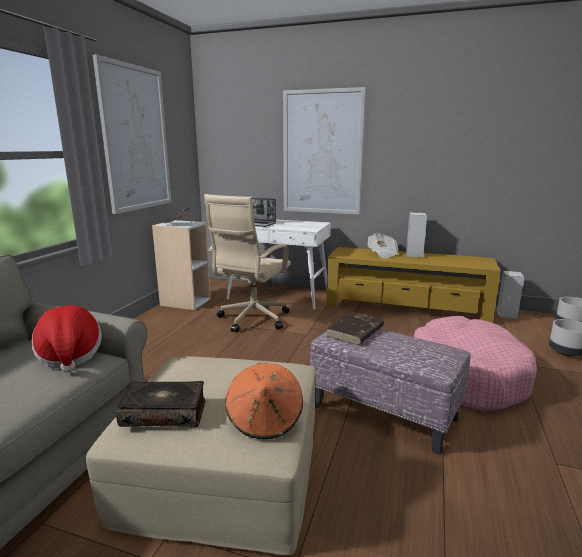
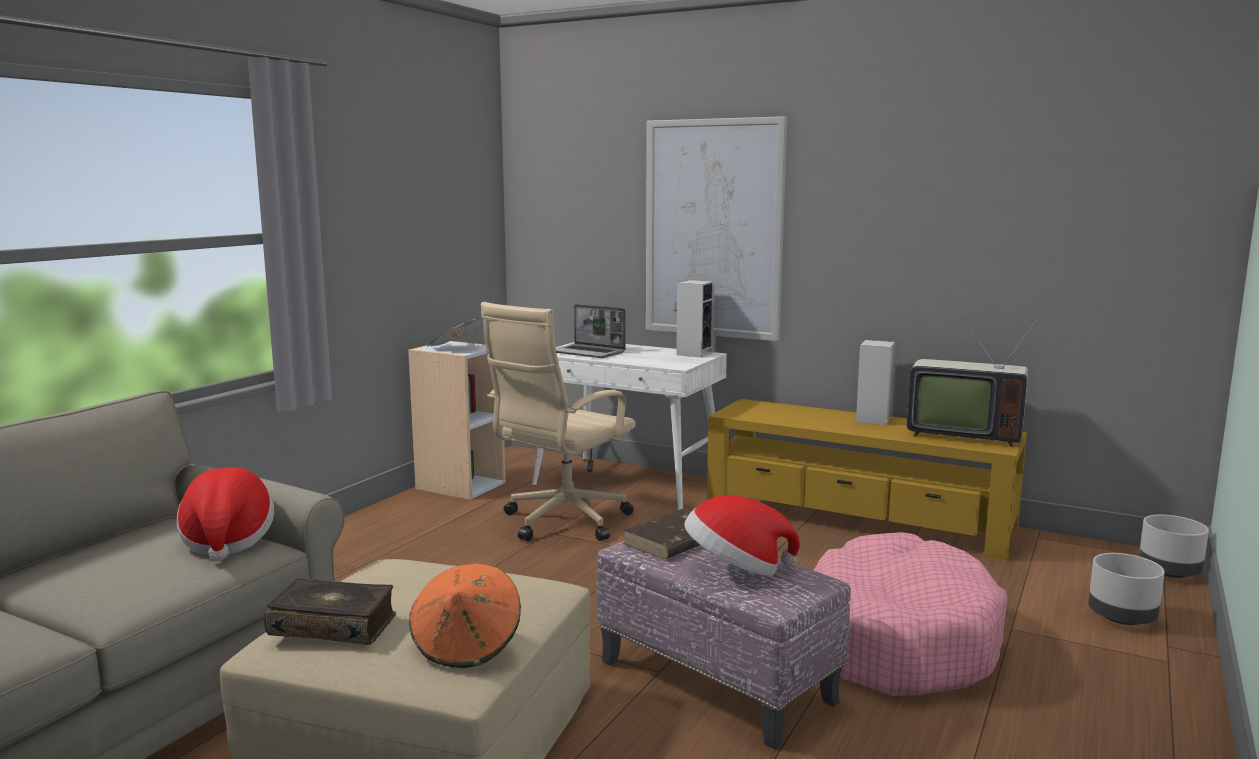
camera: 10 degrees right, 5 degrees down
picture [93,55,171,214] -> none
newspaper [367,233,398,259] -> none
speaker [497,271,525,319] -> speaker moved to [676,280,714,358]
none -> hat [685,495,800,576]
none -> television [907,316,1039,447]

